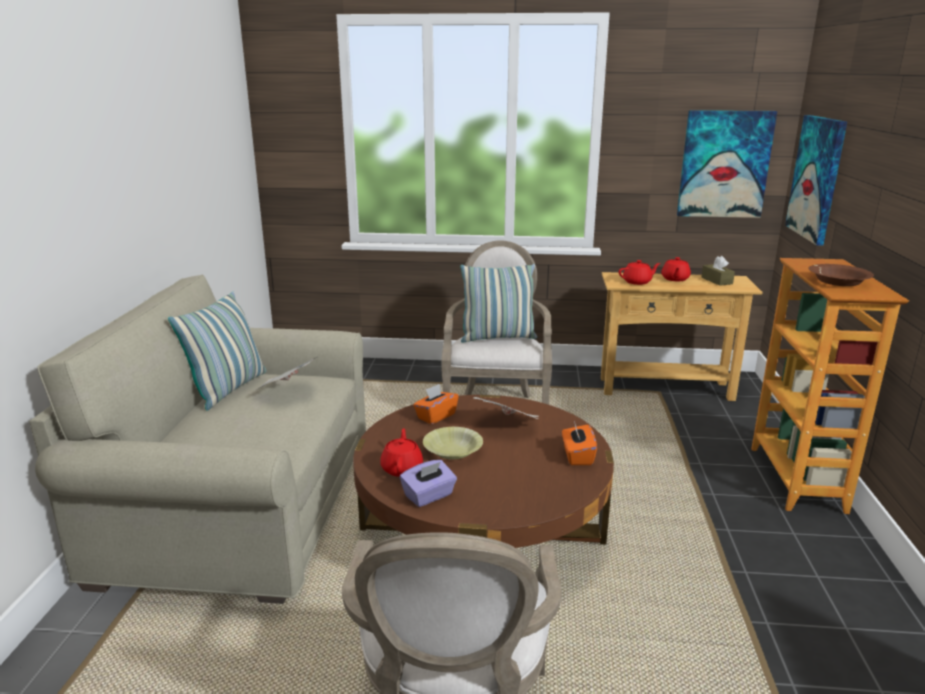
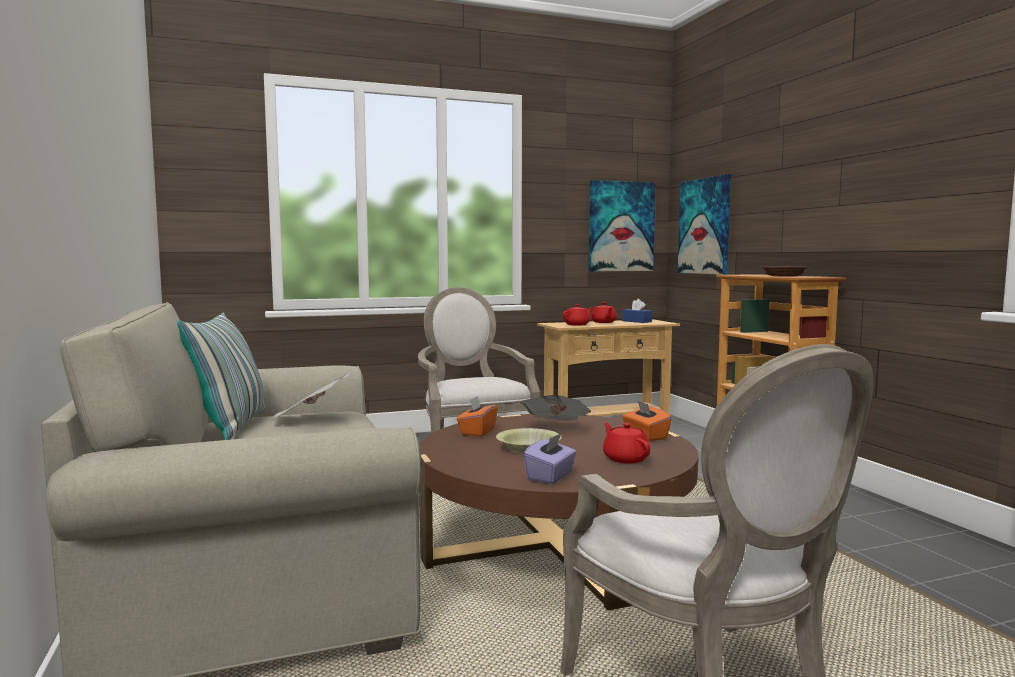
camera: 25 degrees left, 15 degrees down
red teapot [380,428,423,477] -> red teapot moved to [603,422,650,464]
pillow [460,264,537,342] -> none
brown tissue box [702,256,735,286] -> blue tissue box [622,299,652,323]

